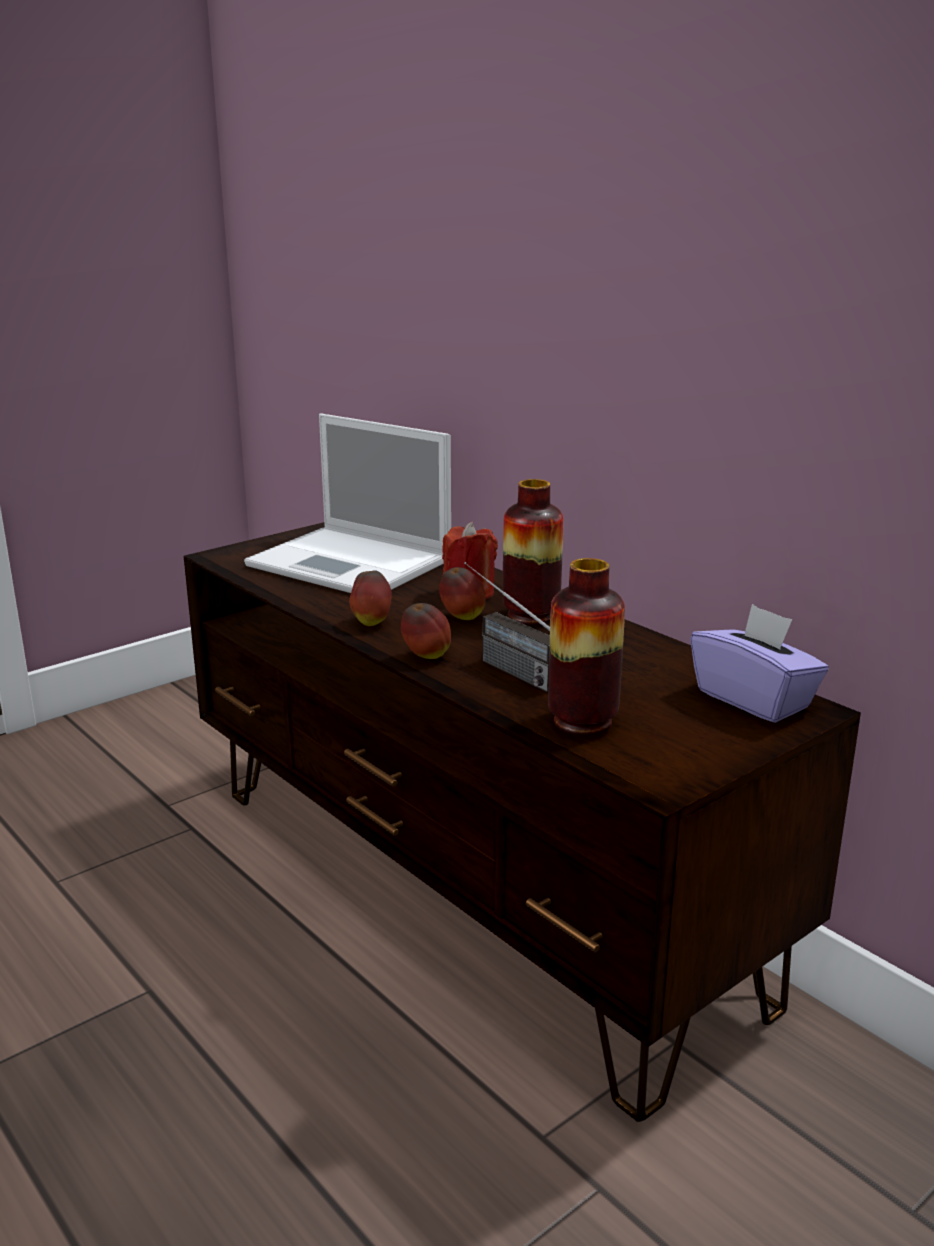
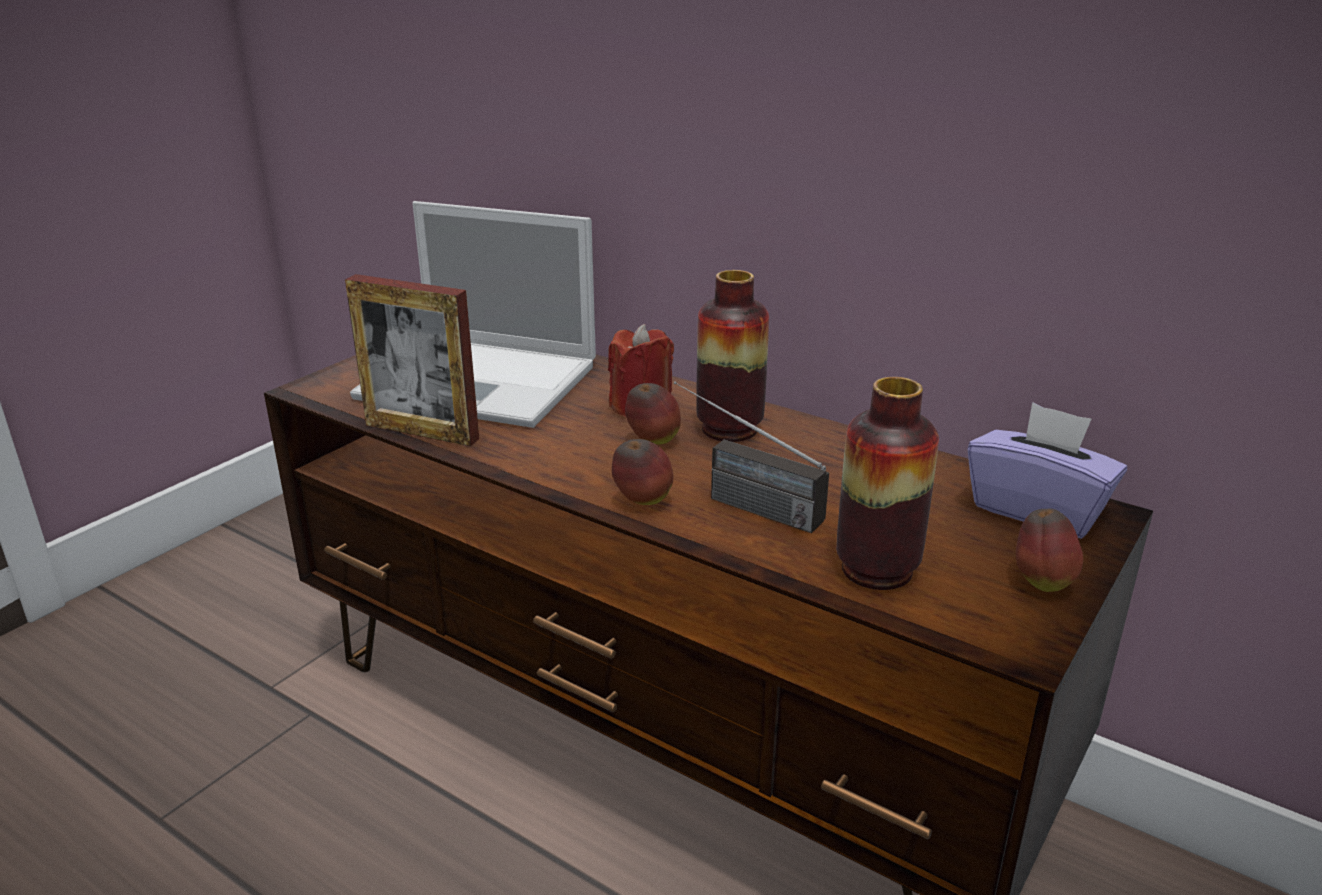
camera: 15 degrees left, 5 degrees up
apple [349,570,392,626] -> apple moved to [1016,508,1083,592]
none -> picture frame [345,274,479,446]

